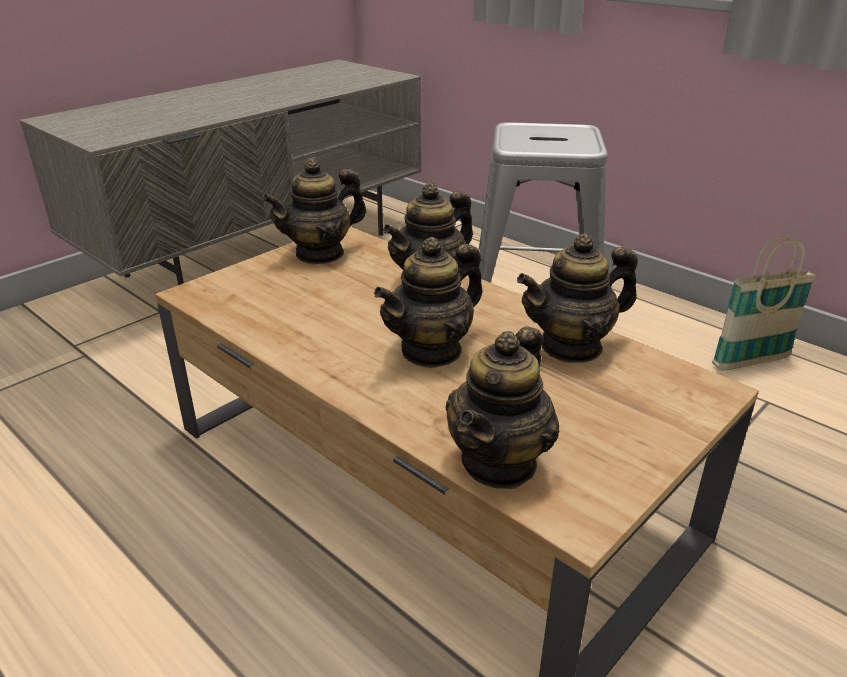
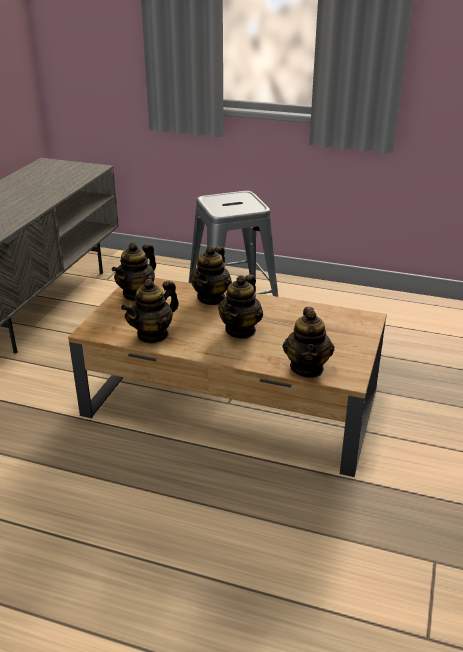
camera: 25 degrees left, 0 degrees up
teapot [517,233,638,363] -> teapot moved to [121,279,179,344]
basket [712,236,816,370] -> none

